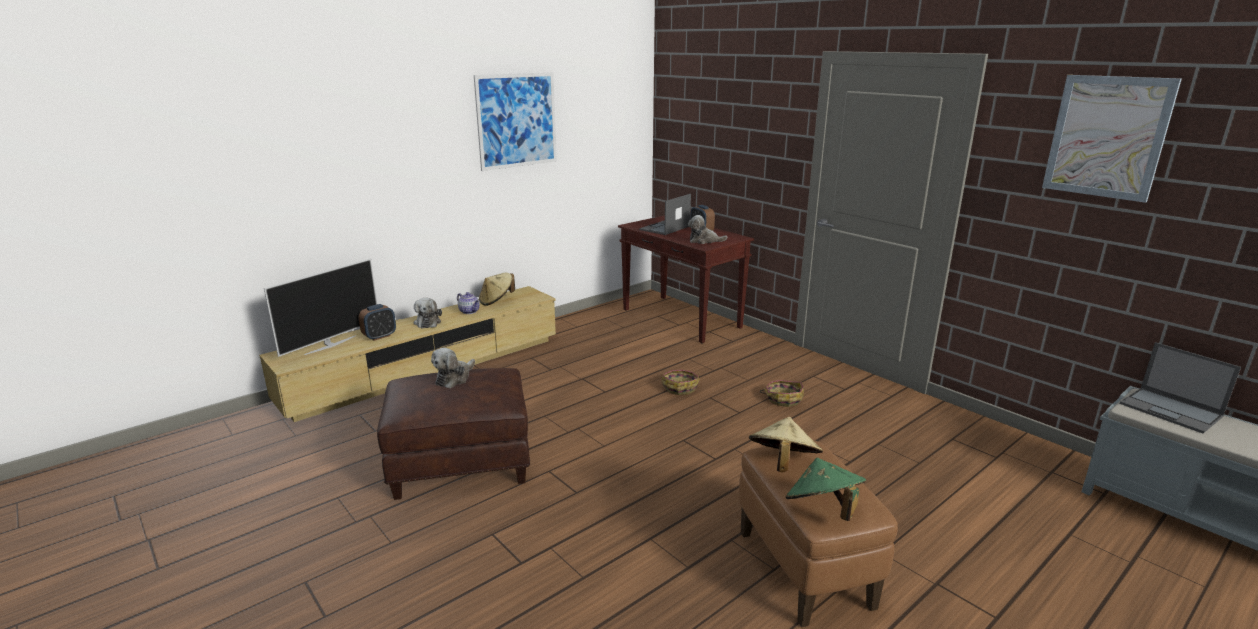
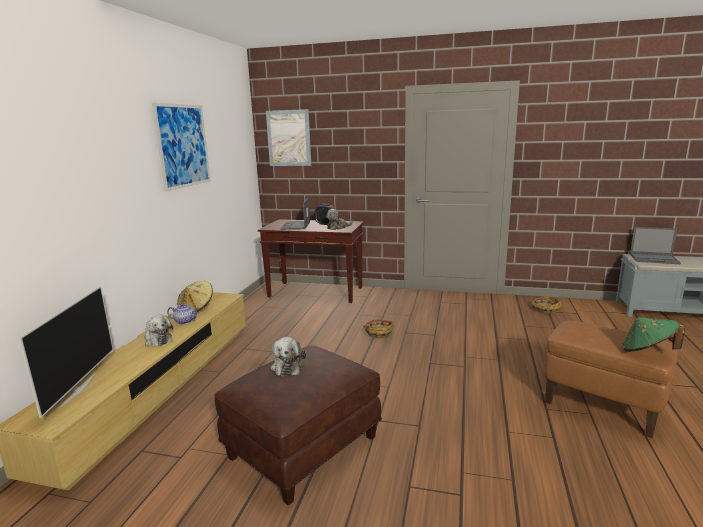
camera: 35 degrees left, 5 degrees down
alarm clock [359,304,396,341] -> none
beige hat [749,417,823,473] -> none
basket [759,380,804,407] -> basket moved to [531,296,562,314]
picture [1042,75,1181,203] -> picture moved to [266,109,311,166]

